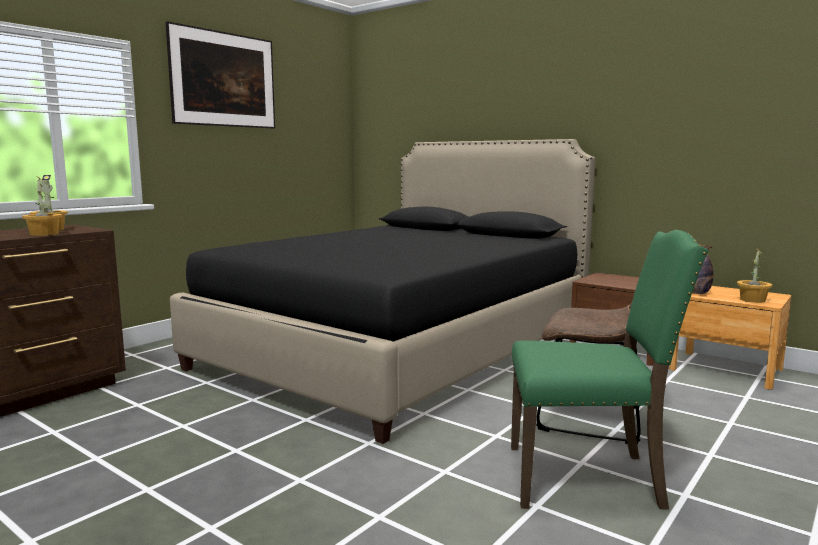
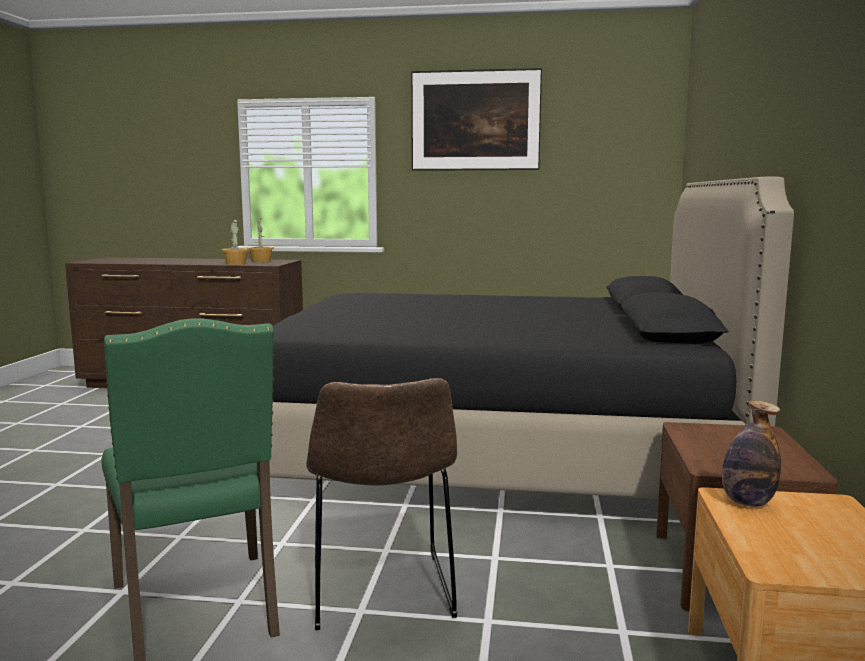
camera: 60 degrees right, 0 degrees up
potted plant [737,248,772,303] -> none

